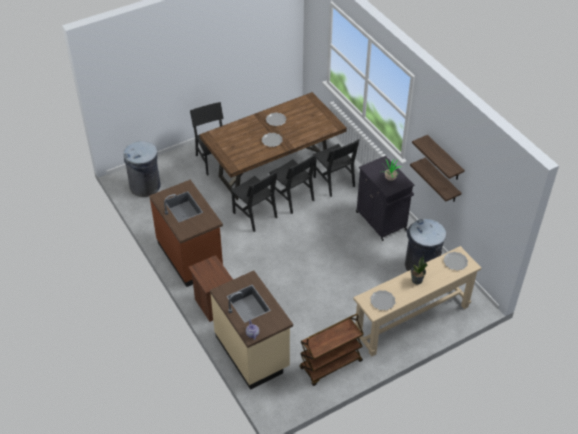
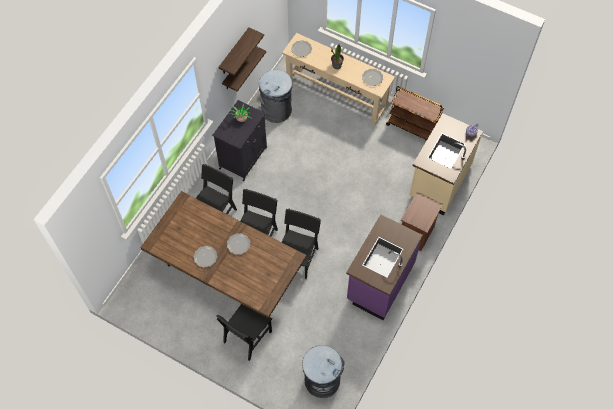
camera: 120 degrees left, 15 degrees up
brown counter [149,180,223,287] -> purple counter [346,214,423,320]

